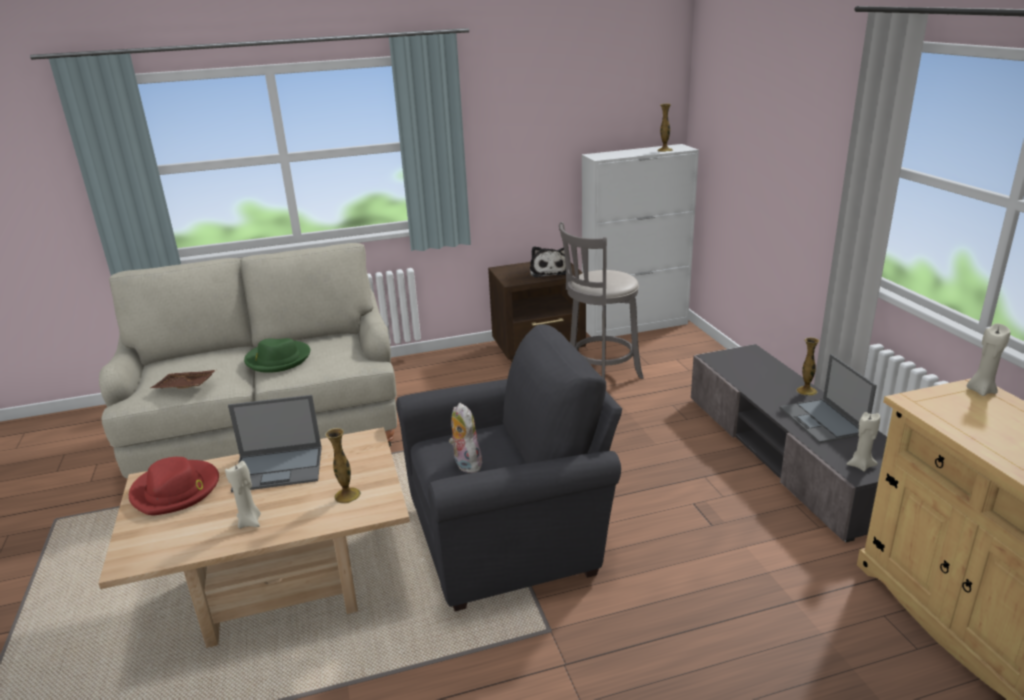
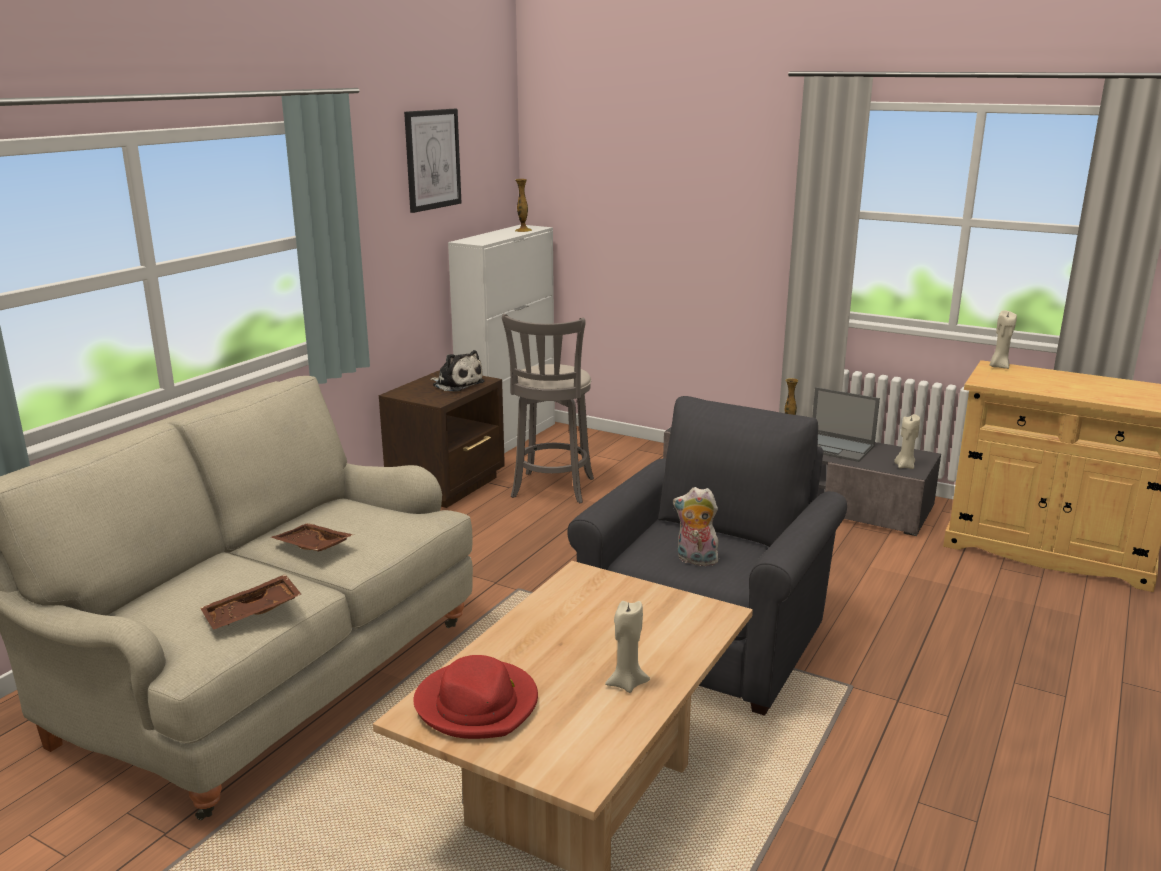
camera: 45 degrees left, 5 degrees down
laptop [228,395,322,492] -> none
green hat [244,338,311,373] -> brown tray [271,523,354,551]
vase [325,428,361,504] -> none
none -> picture [404,109,461,213]

